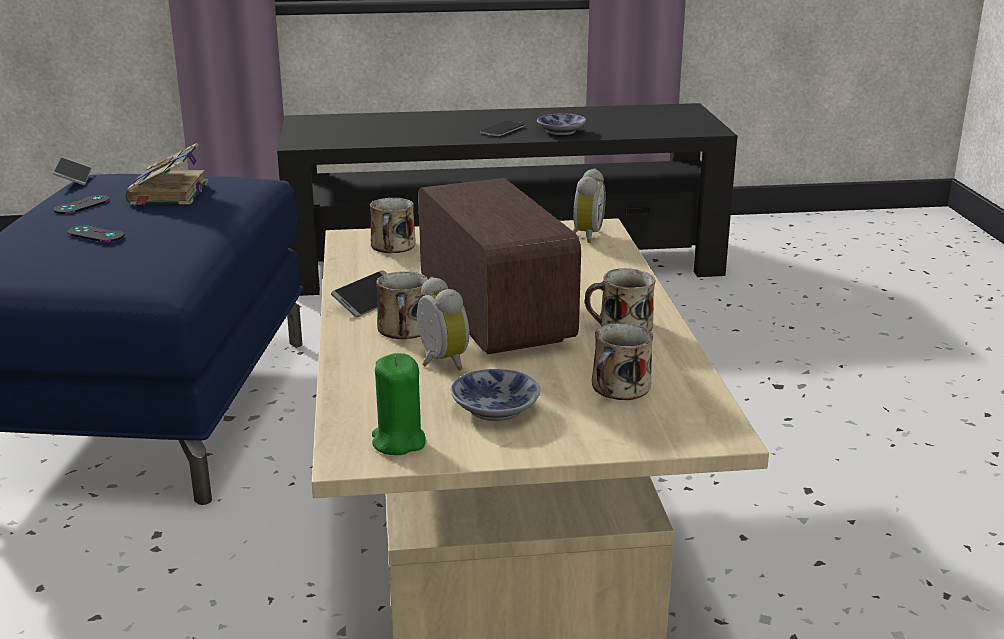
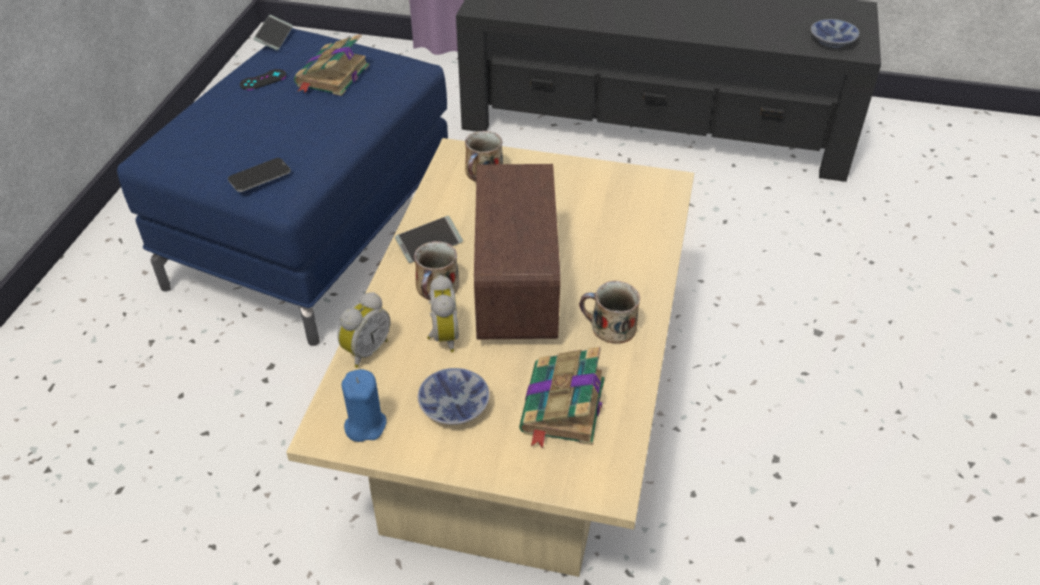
camera: 20 degrees right, 20 degrees up
black game controller [67,225,124,242] -> none
green candle [372,353,426,455] -> blue candle [341,369,387,442]
phone [480,121,525,136] -> phone moved to [228,158,291,192]
bowl [537,113,586,135] -> bowl moved to [811,19,859,48]
alarm clock [573,168,606,243] -> alarm clock moved to [337,292,390,368]
mug [592,323,653,400] -> book [519,346,605,449]

